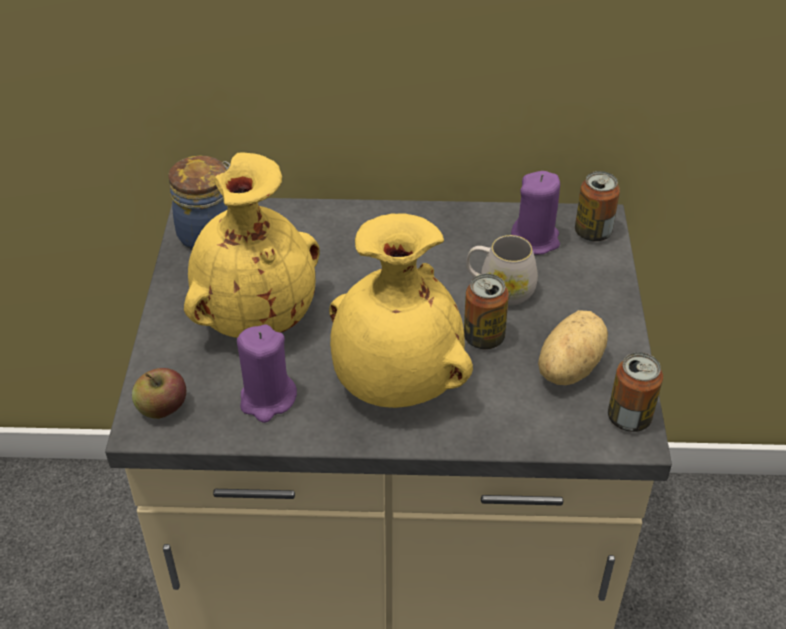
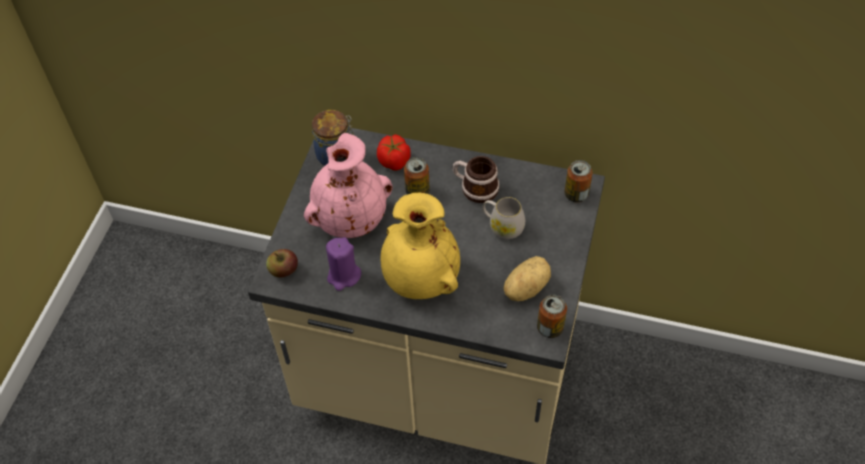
camera: 15 degrees right, 10 degrees up
yellow vase [184,152,320,338] -> pink vase [304,133,393,238]
can [464,274,509,349] -> can moved to [404,157,430,195]
purple candle [511,171,560,255] -> none
none -> tomato [377,134,411,171]
none -> mug [453,156,500,203]

